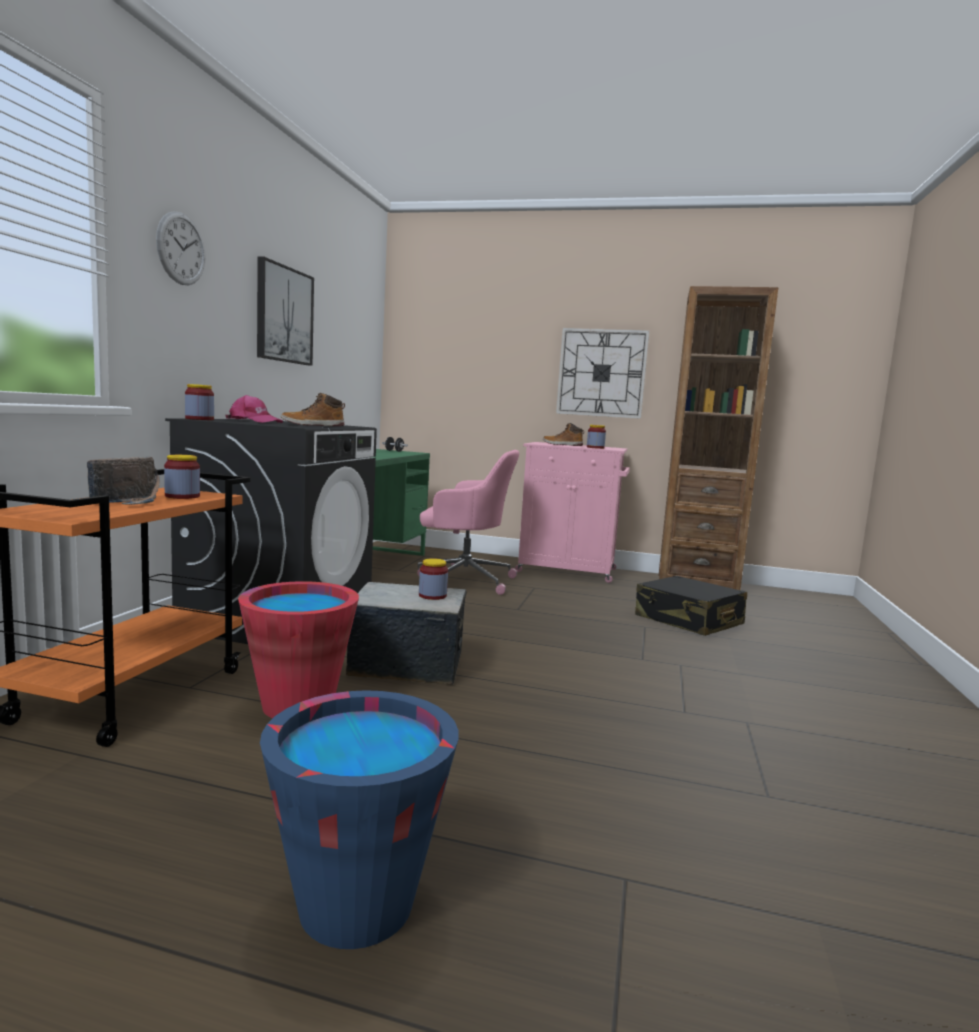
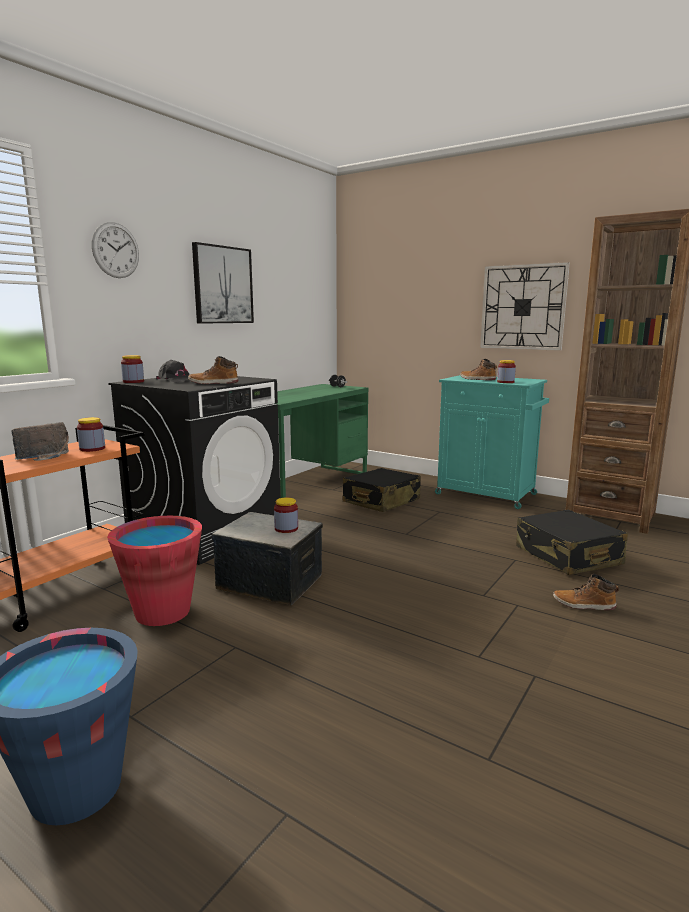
camera: 20 degrees right, 5 degrees up
pink cap [226,395,283,423] -> black cap [156,360,190,383]
pink office chair [417,450,519,595] -> black suitcase [343,468,421,512]
pink cabinet [515,442,630,583] -> turquoise cabinet [435,375,549,509]
none -> boot [553,574,619,610]

